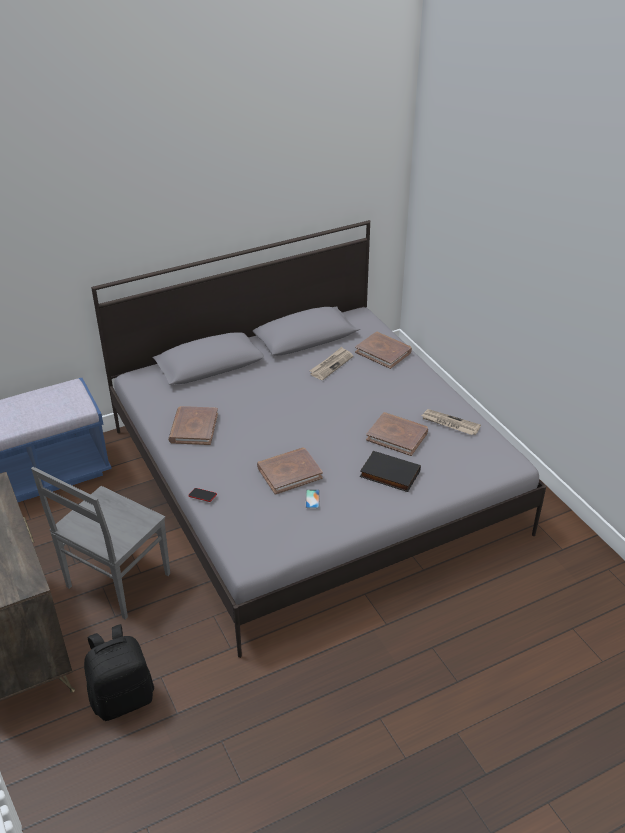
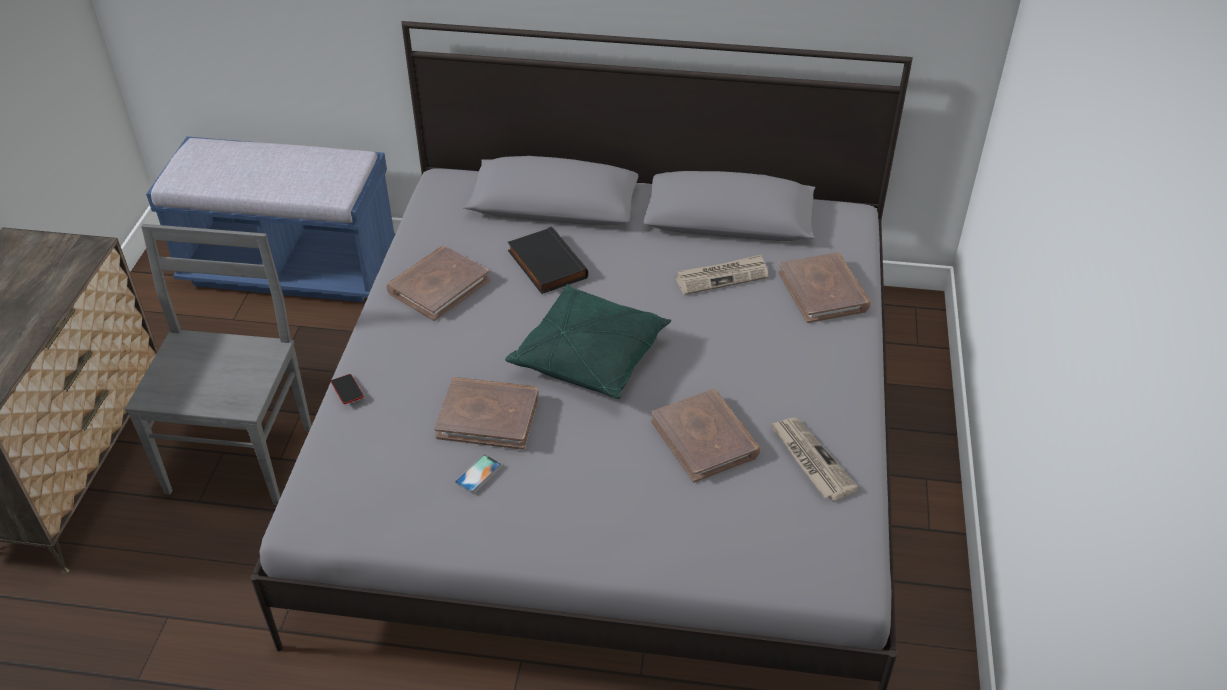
camera: 35 degrees right, 5 degrees up
grey chair [31,467,170,620] -> grey chair turned 120 degrees clockwise [125,224,312,505]
black backpack [84,624,154,721] -> none
black book [360,451,421,492] -> black book moved to [508,227,588,294]
none -> green pillow [505,284,671,399]

